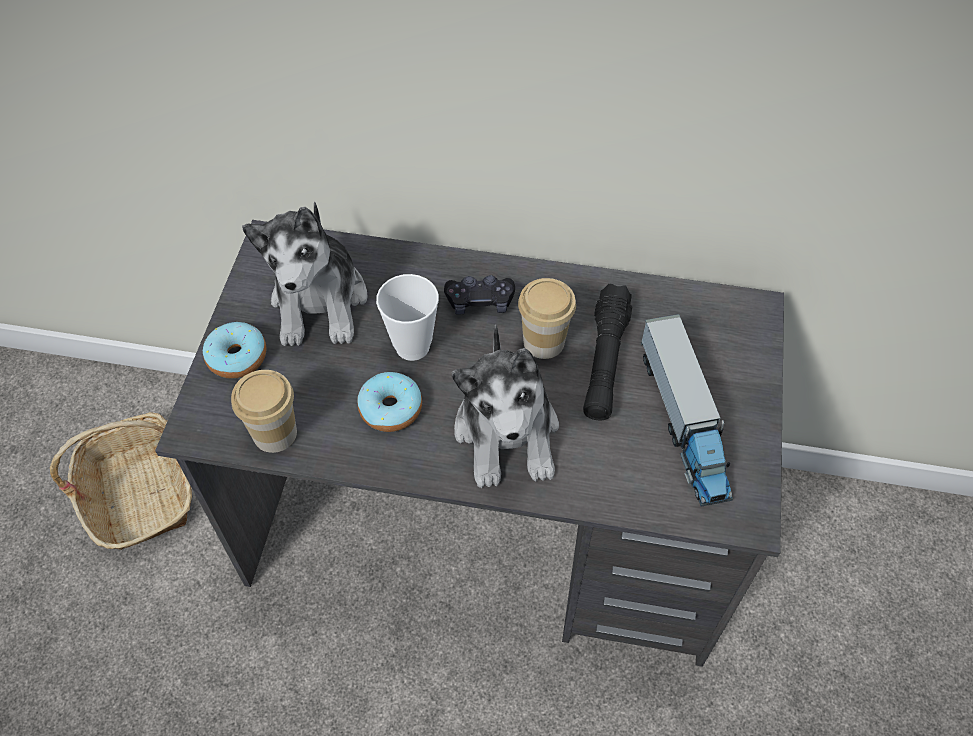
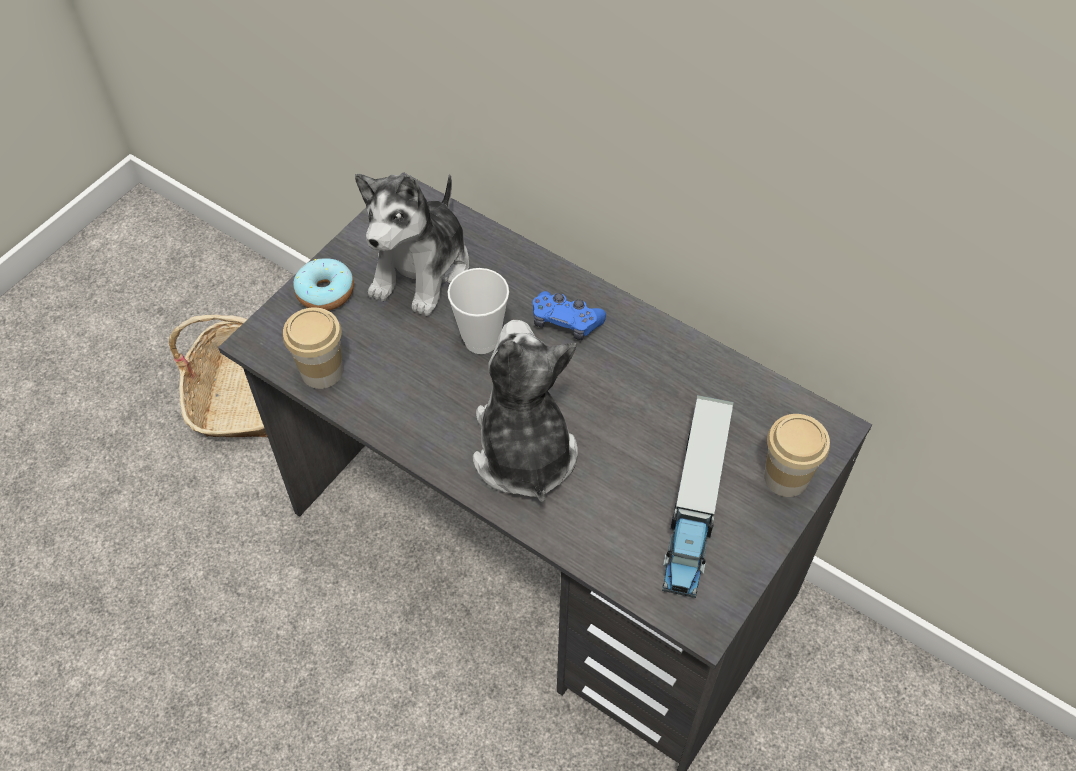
camera: 25 degrees right, 0 degrees up
donut [357,372,422,432] -> none
black game controller [444,275,515,315] -> blue game controller [533,291,606,340]
plush toy [452,324,559,488] -> plush toy turned 150 degrees clockwise [473,320,577,502]
cup [518,278,576,359] -> cup moved to [764,414,830,497]
black flashlight [583,283,632,421] -> none

